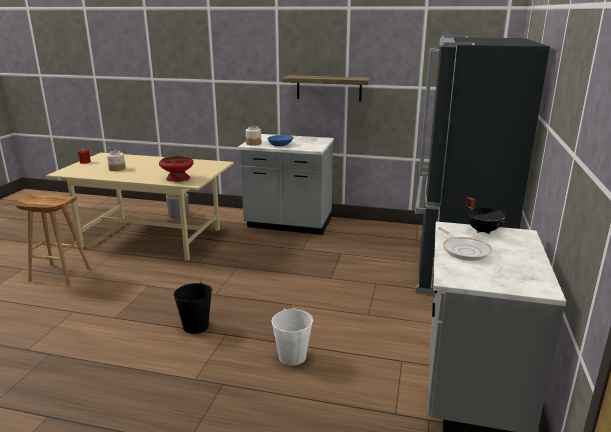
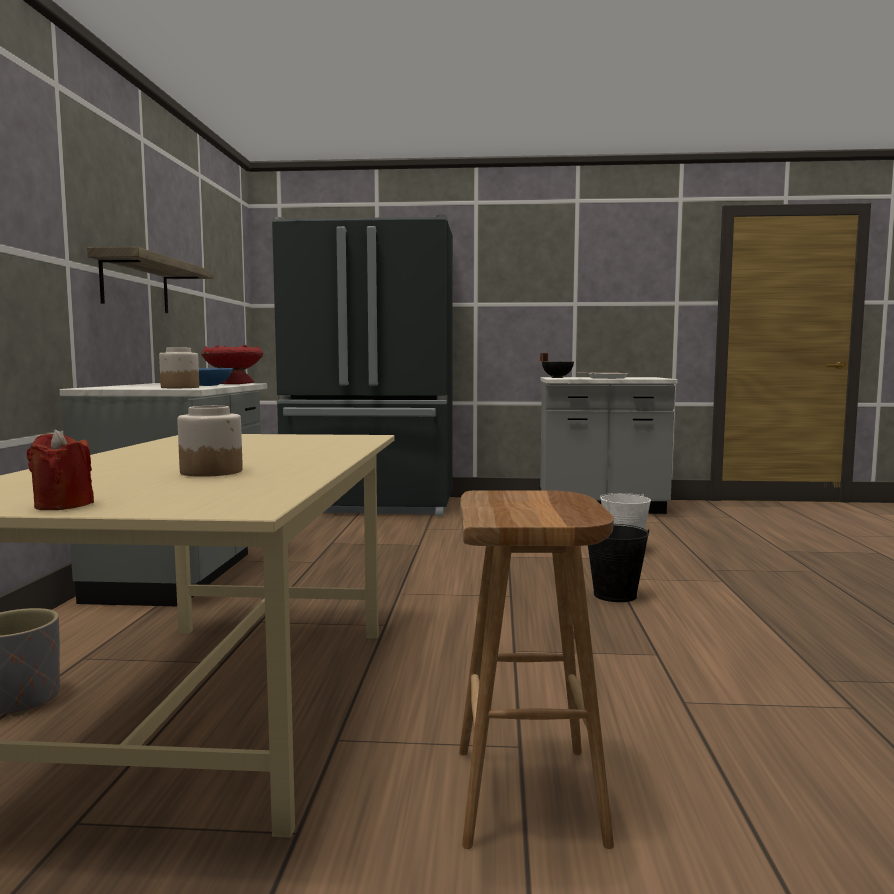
camera: 100 degrees left, 15 degrees down
red bowl [159,155,194,182] -> red bowl moved to [201,345,263,384]

